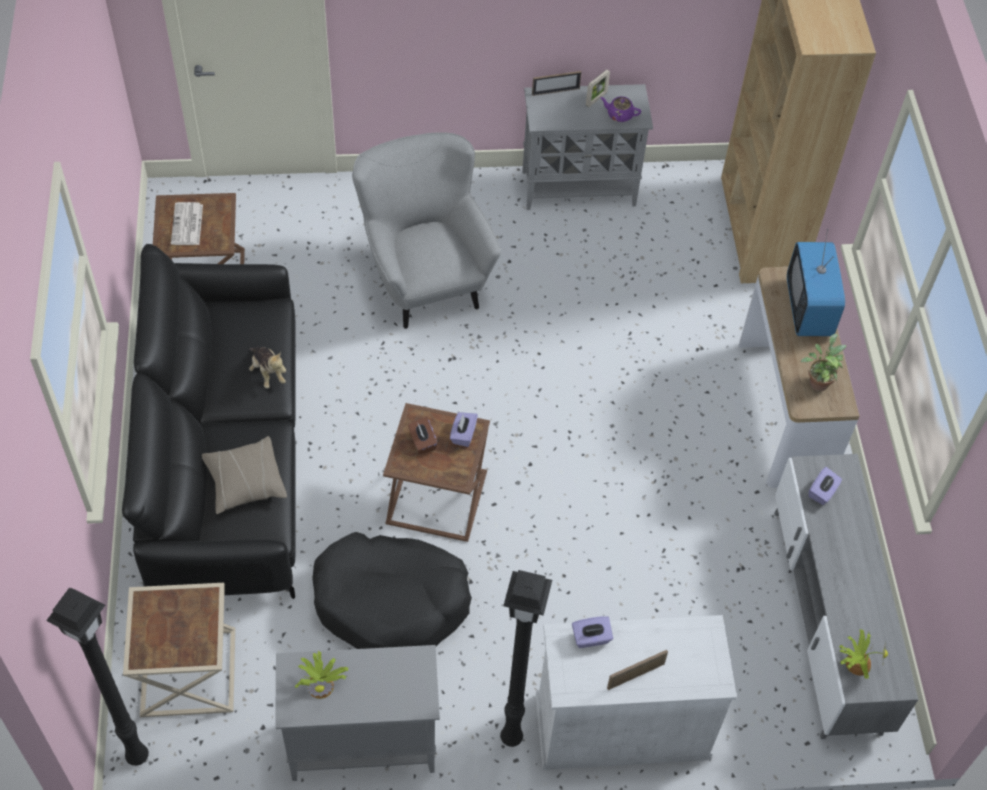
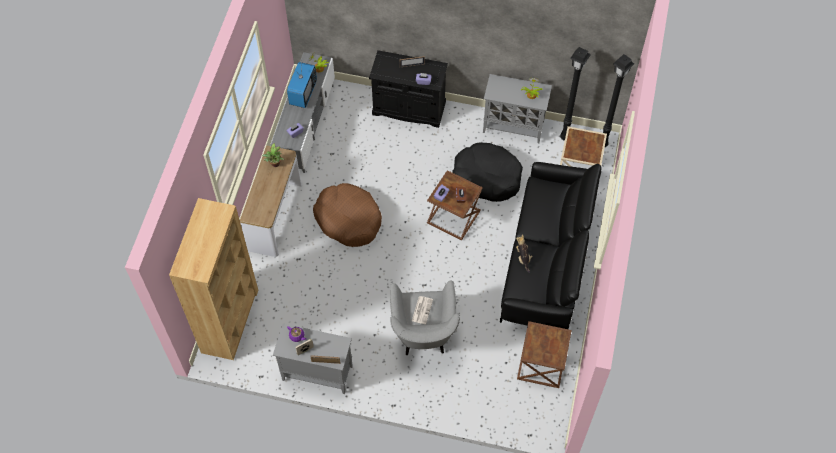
camera: 160 degrees left, 5 degrees up
newspaper [171,202,203,245] -> newspaper moved to [412,296,433,324]
beige pillow [202,436,287,514] -> none
black floor lamp [500,570,552,747] -> black floor lamp moved to [560,47,591,141]
white cabinet [536,615,737,770] -> black cabinet [369,50,448,128]
television [787,229,845,336] -> television moved to [287,62,317,108]
none -> brown dog bed [313,183,382,247]

